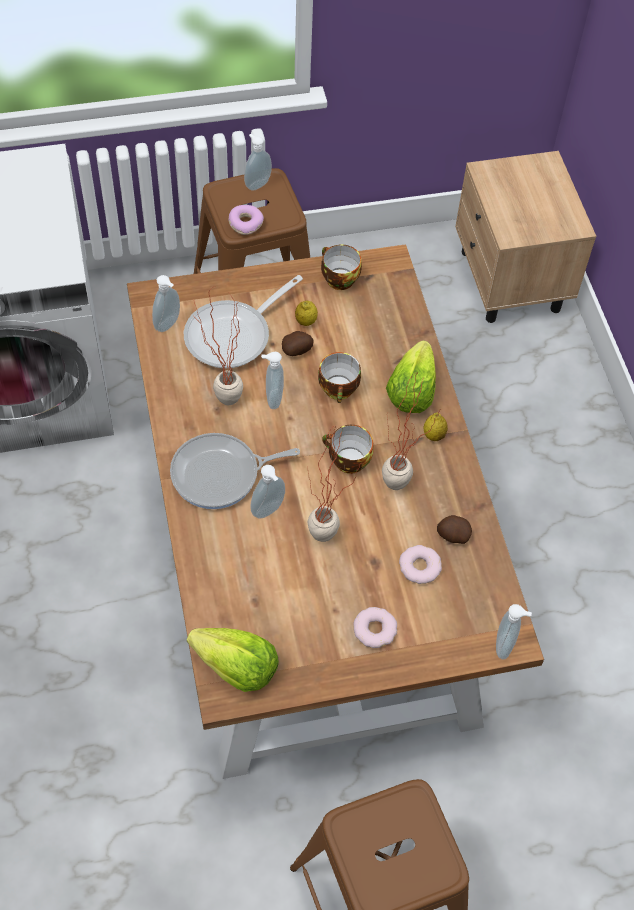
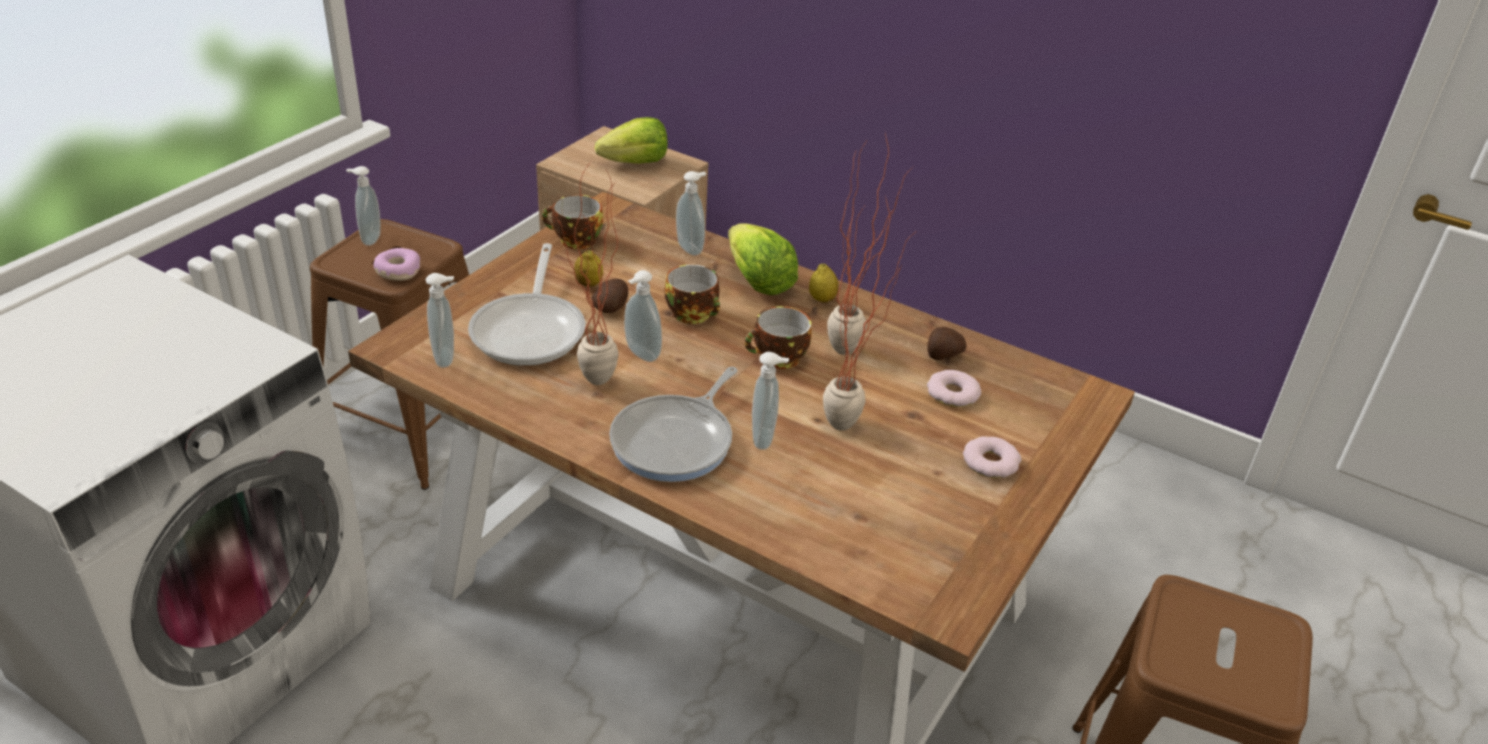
camera: 45 degrees left, 20 degrees down
lettuce [187,628,279,692] -> lettuce moved to [595,117,668,164]
soap dispenser [496,604,532,659] -> soap dispenser moved to [676,171,706,256]

